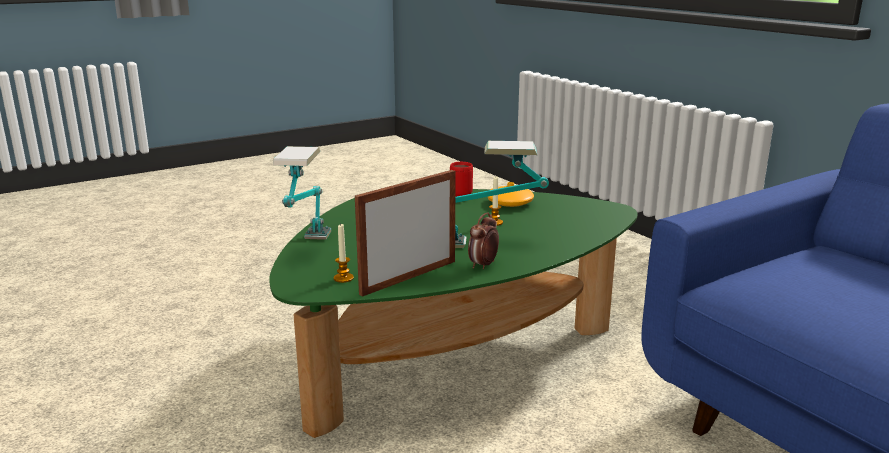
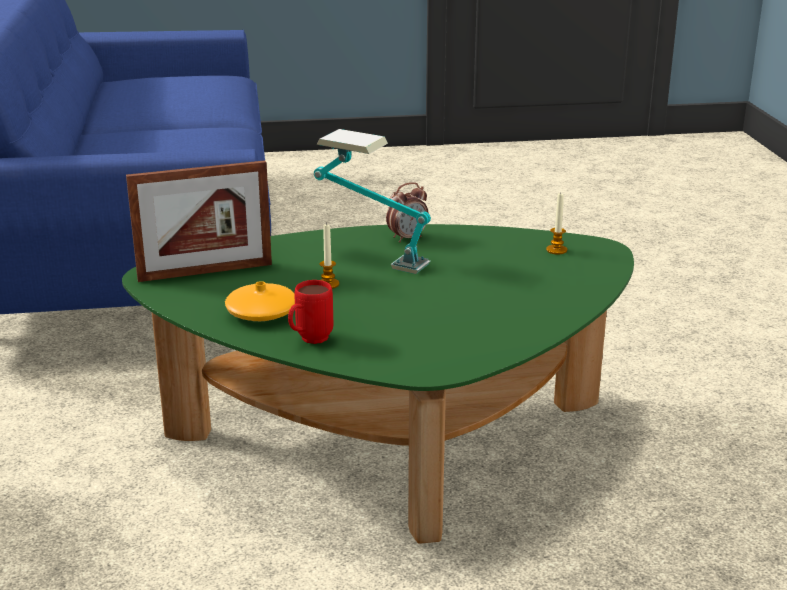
camera: 155 degrees left, 5 degrees up
table lamp [273,146,331,240] -> none
picture frame [355,170,456,297] -> picture frame moved to [126,160,272,282]

